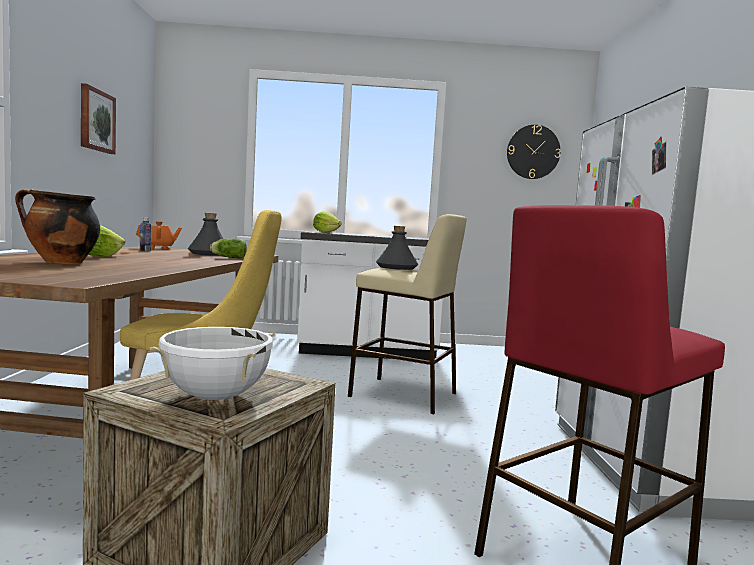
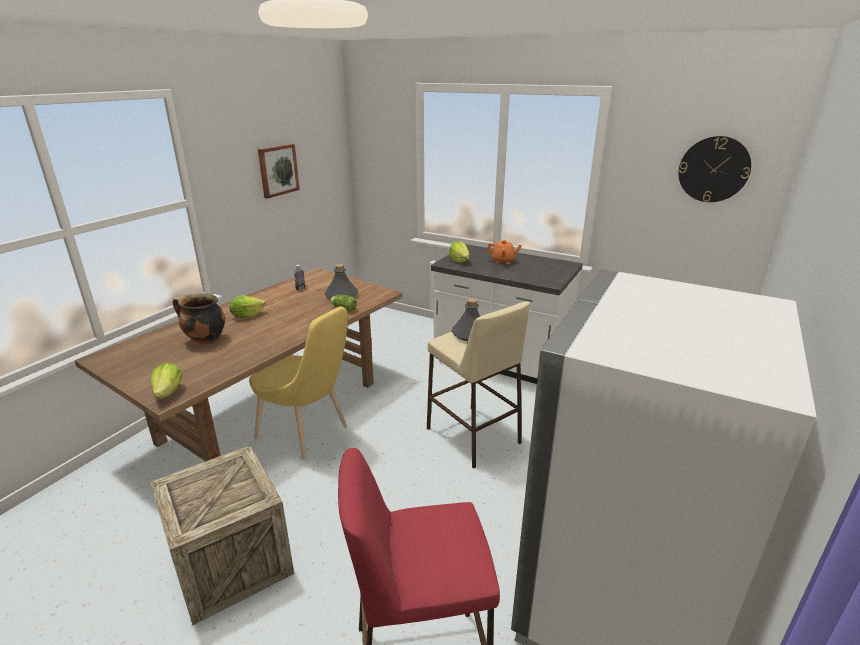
camera: 30 degrees right, 20 degrees up
orange teapot [136,221,182,249] -> orange teapot moved to [487,240,522,264]
white cooking pot [149,327,275,400] -> none
none -> lettuce [151,363,183,398]

